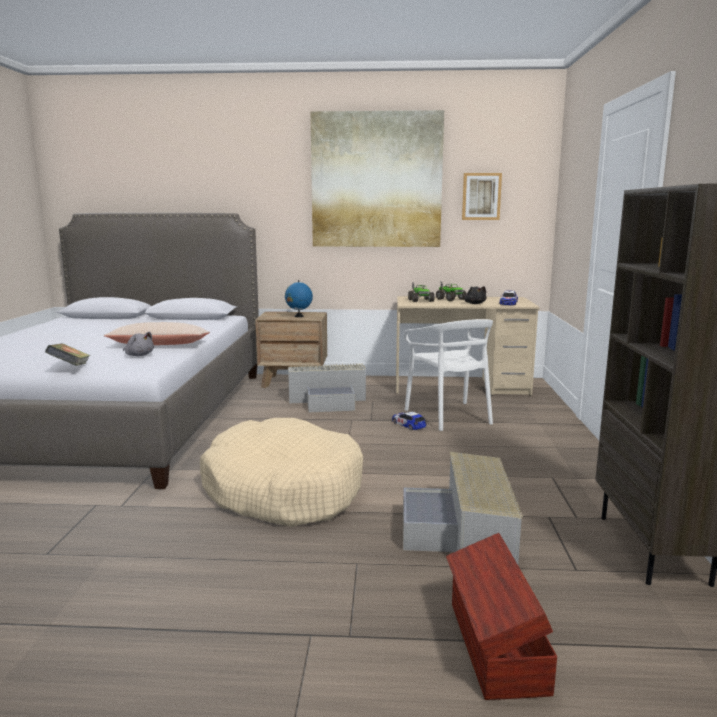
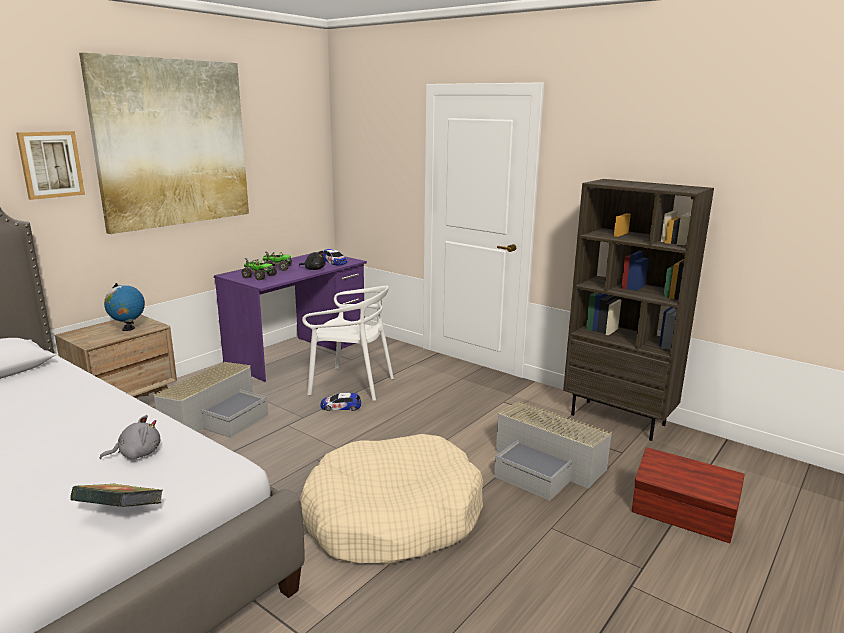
camera: 55 degrees left, 5 degrees up
beige pillow [104,322,210,345] -> none
beige desk [396,296,540,396] -> purple desk [214,252,367,382]
picture [462,173,502,220] -> picture moved to [16,131,85,200]

